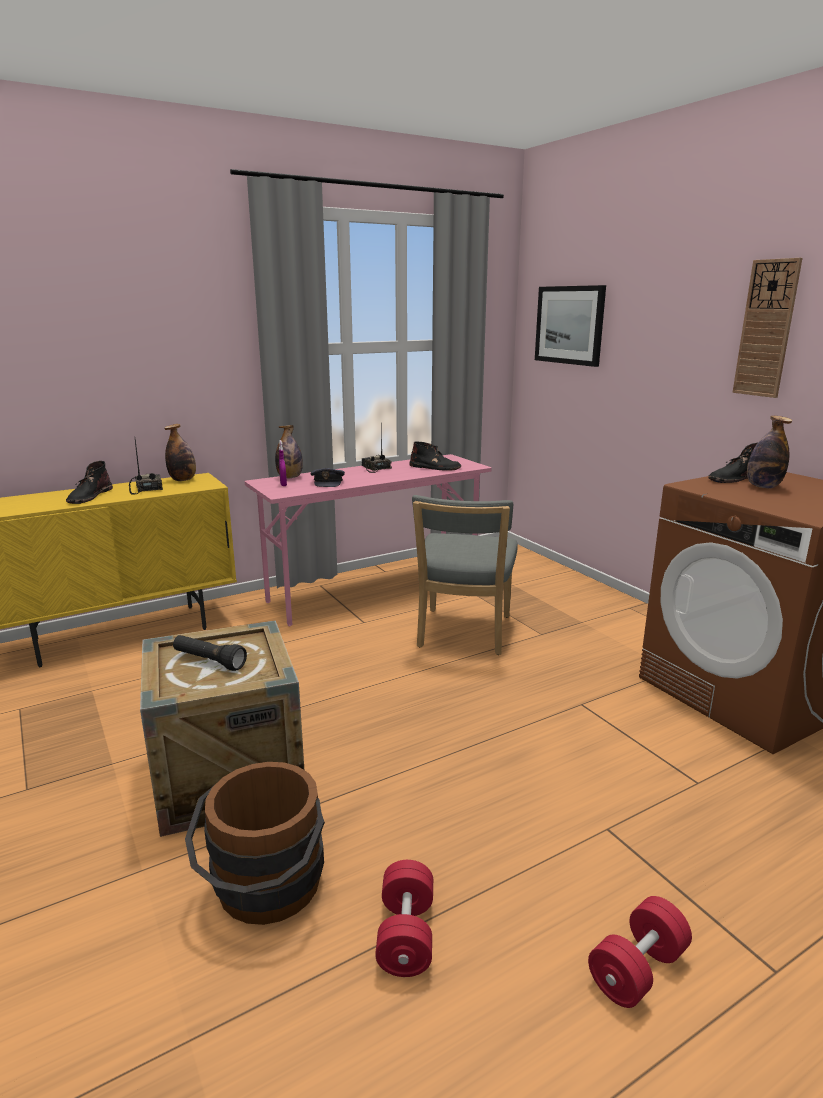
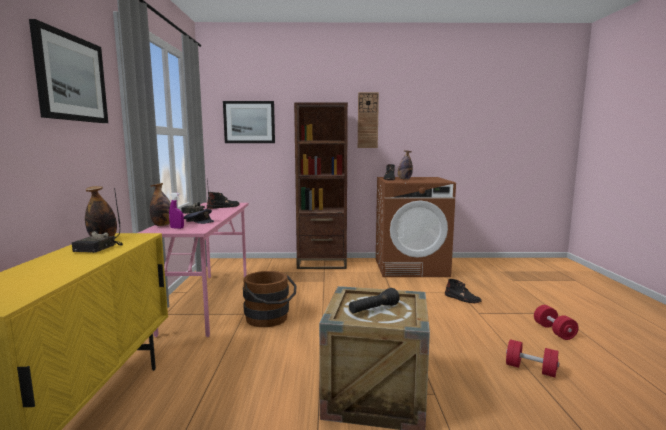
camera: 60 degrees left, 10 degrees down
black boot [66,461,113,504] -> black boot moved to [445,279,482,303]
radio [129,439,163,495] -> radio turned 90 degrees counterclockwise [72,188,123,253]
brown bucket [185,762,325,925] -> brown bucket moved to [243,271,296,327]
grey chair [412,495,518,655] -> none
none -> picture [29,19,108,123]
none -> brown bookcase [294,102,348,269]

